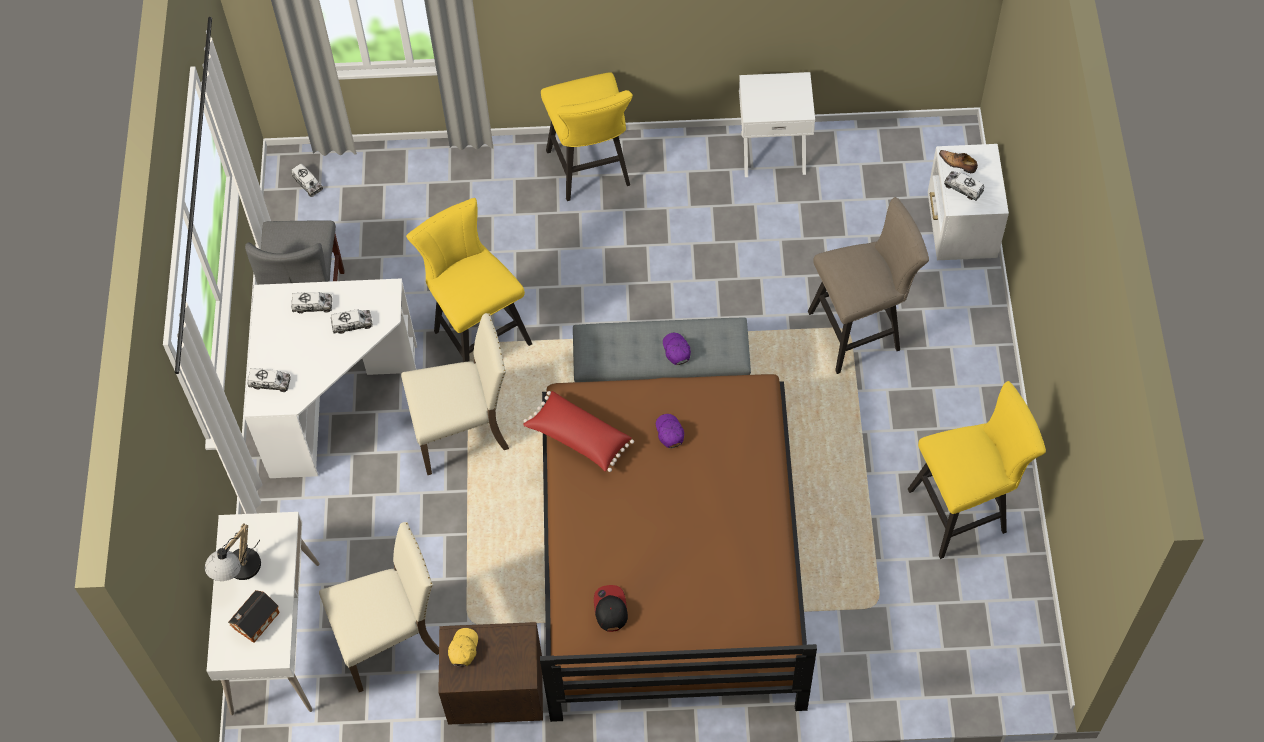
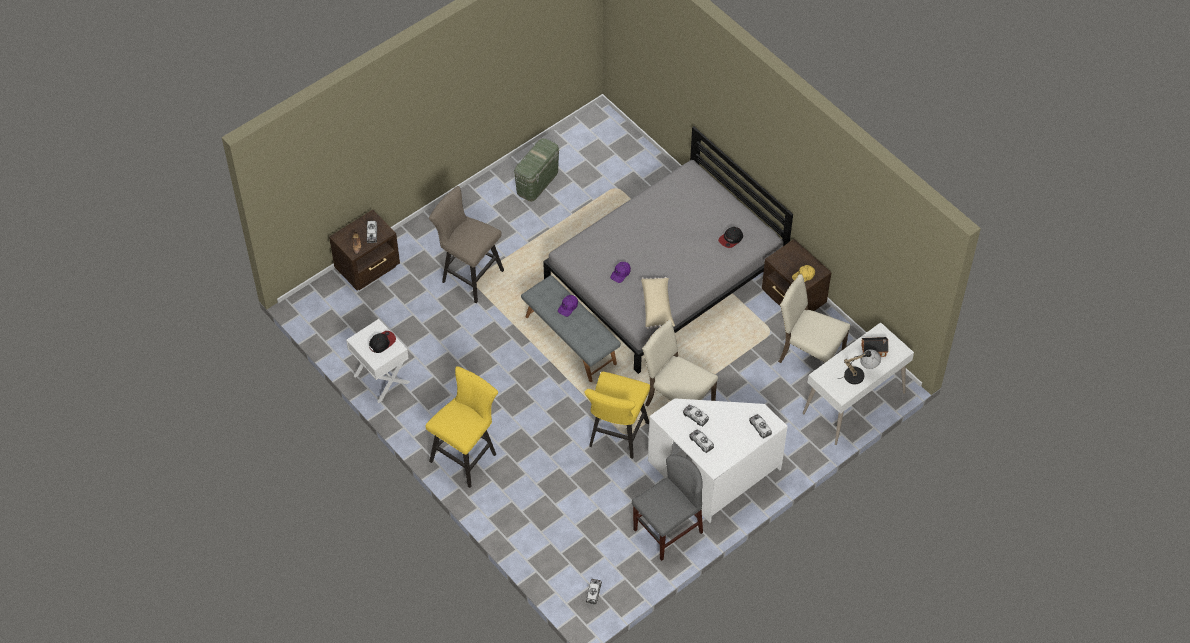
camera: 130 degrees left, 5 degrees down
red pillow [523,391,634,472] -> beige pillow [641,277,675,330]
brown bed [540,374,817,722] -> grey bed [543,126,793,374]
yellow stool [908,381,1046,559] -> green storage box [514,138,559,202]
white nightstand [928,144,1009,260] -> brown nightstand [329,210,400,290]
none -> cap [369,331,396,353]

